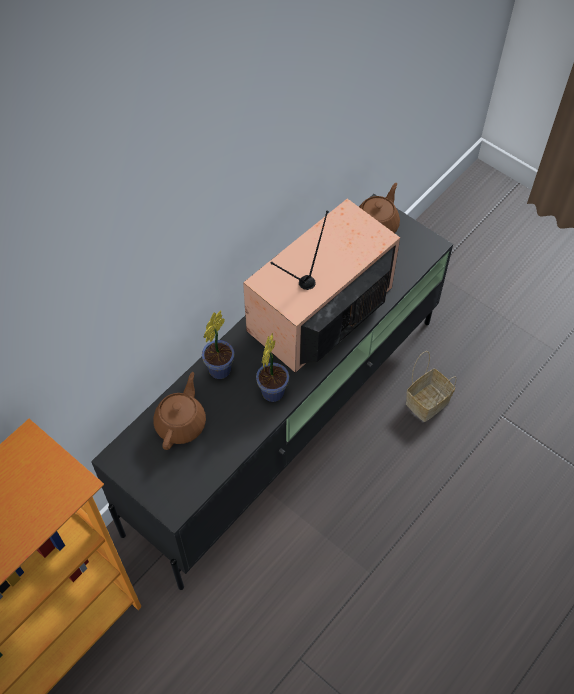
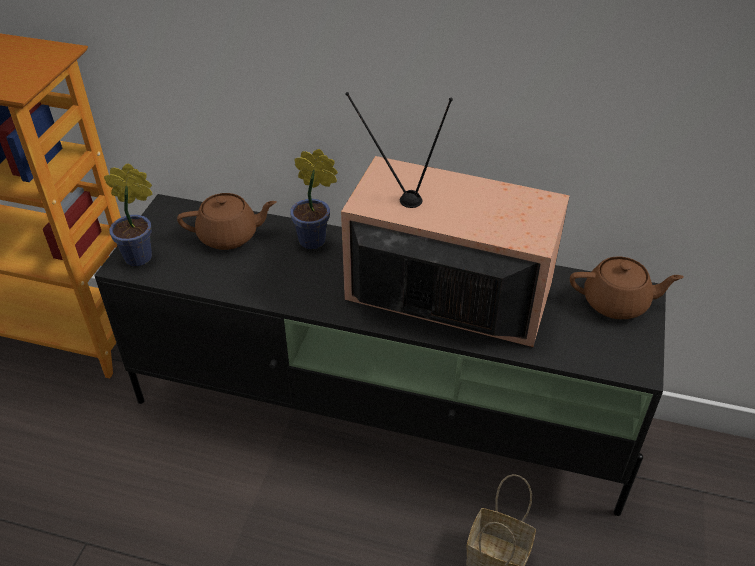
camera: 65 degrees right, 15 degrees down
potted plant [256,333,289,402] -> potted plant moved to [104,163,153,266]

